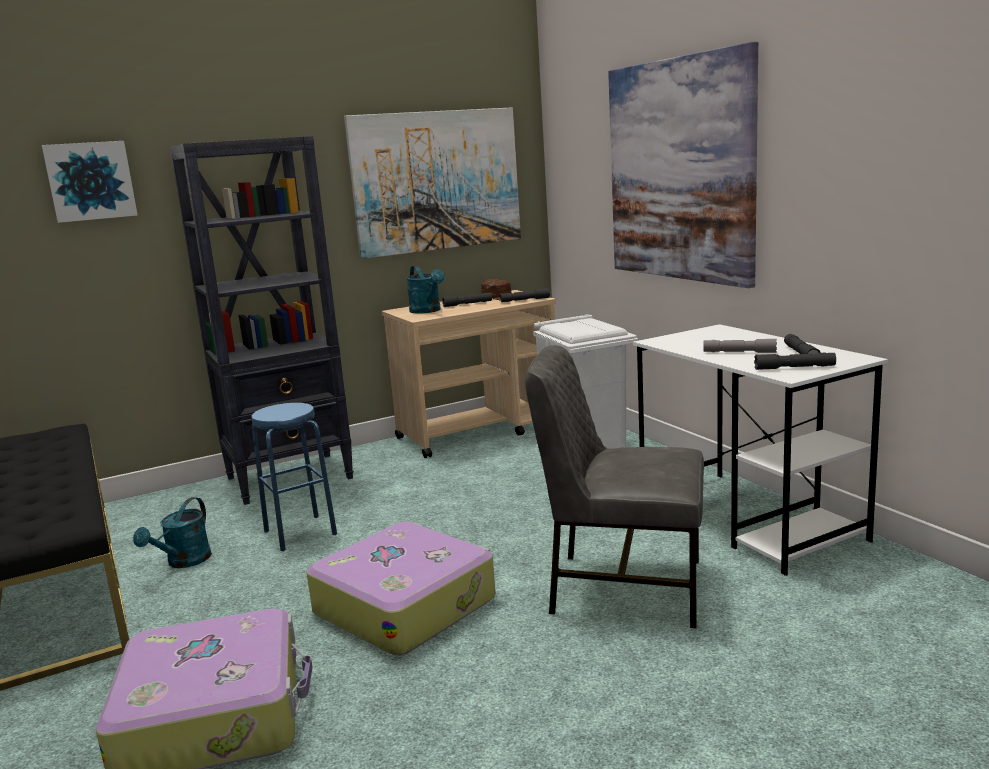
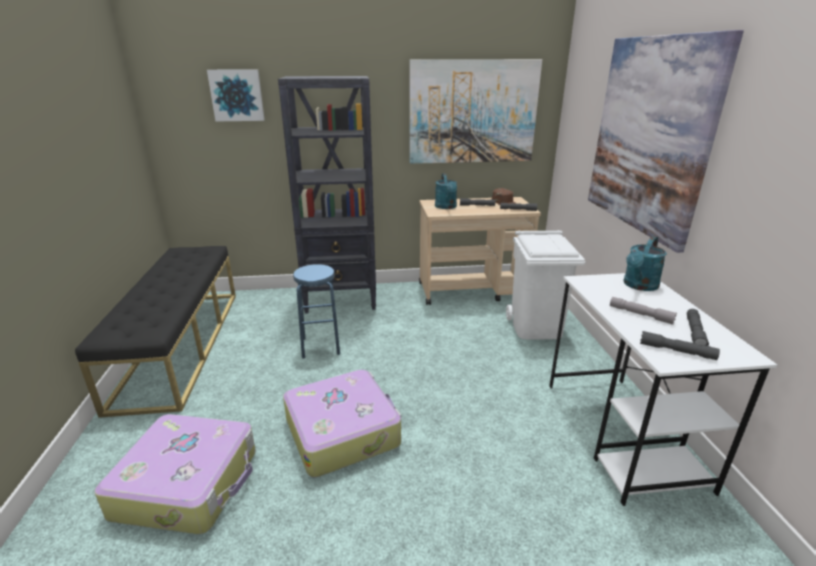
camera: 20 degrees right, 10 degrees up
turquoise watering can [133,497,212,568] -> turquoise watering can moved to [624,236,667,291]
grey chair [525,345,704,628] -> none

